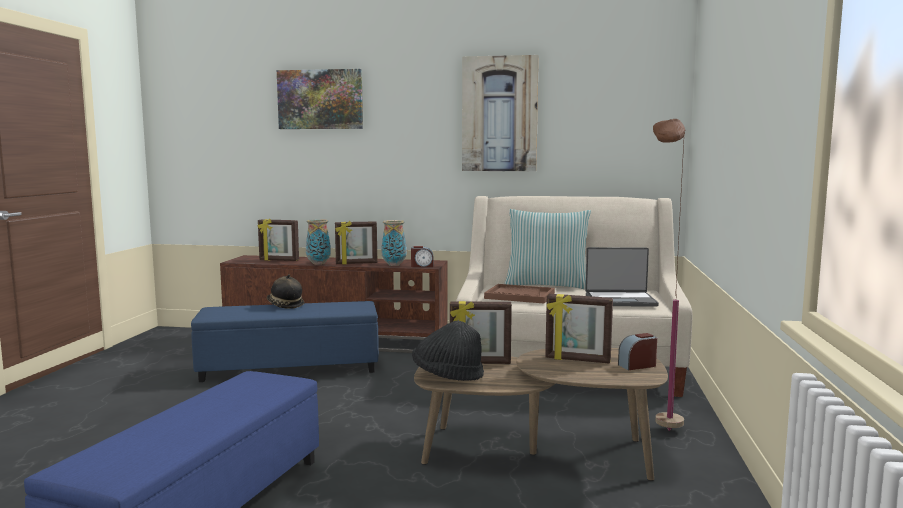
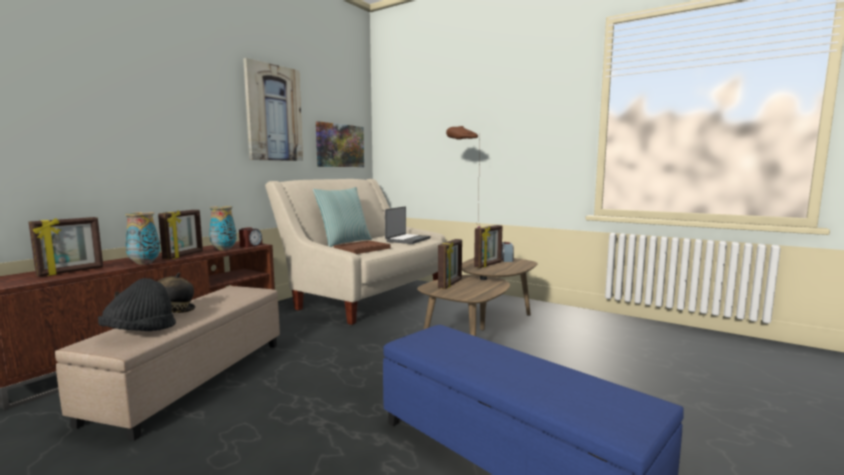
camera: 65 degrees left, 0 degrees up
blue ottoman [191,301,379,382] -> beige ottoman [55,286,280,441]
picture [277,69,363,129] -> picture moved to [316,121,364,167]
black hat [412,321,484,381] -> black hat moved to [98,278,176,331]

